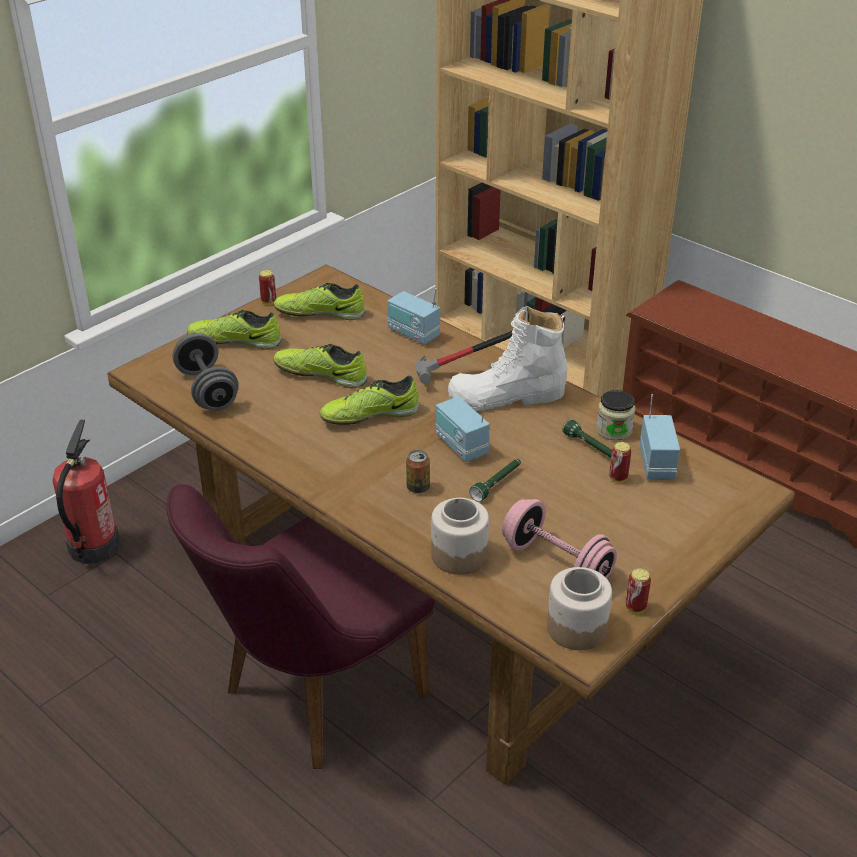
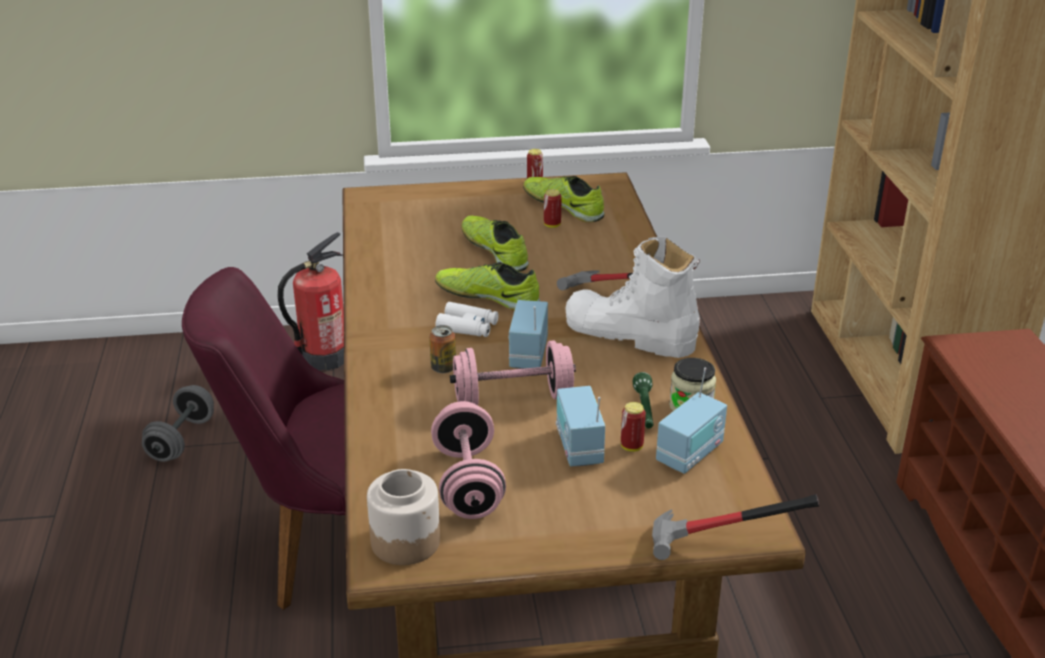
camera: 40 degrees right, 5 degrees down
grey dumbbell [173,333,239,411] -> grey dumbbell moved to [142,385,214,462]
shoe [187,310,281,349] -> none
radio [387,288,440,345] -> radio moved to [556,386,605,466]
jar [431,498,489,575] -> none
green flashlight [469,459,521,502] -> pink dumbbell [450,340,576,406]
can [625,568,651,613] -> can moved to [544,189,562,228]
none -> white binoculars [436,302,499,337]
none -> hammer [652,494,819,560]

